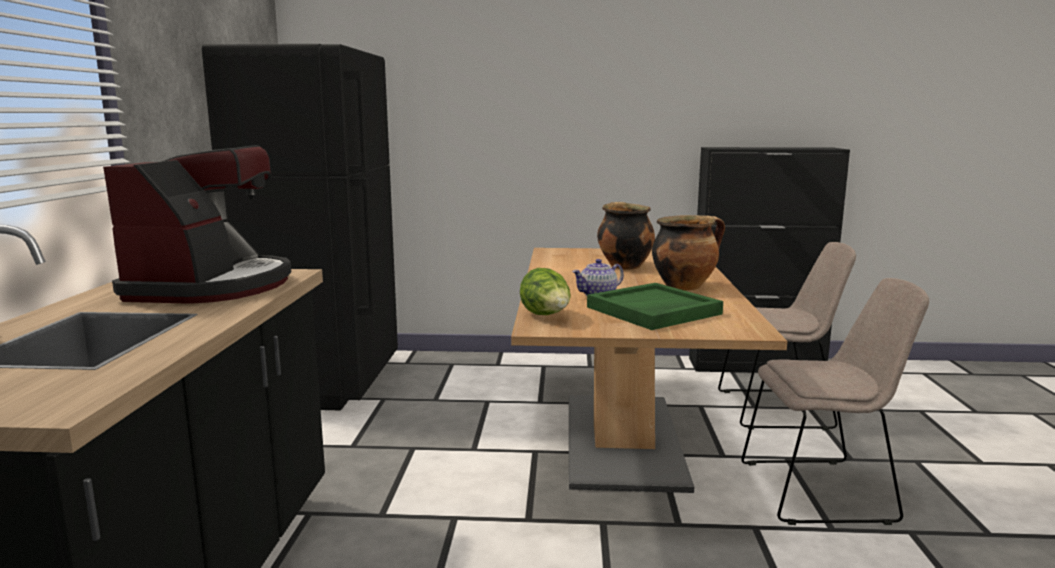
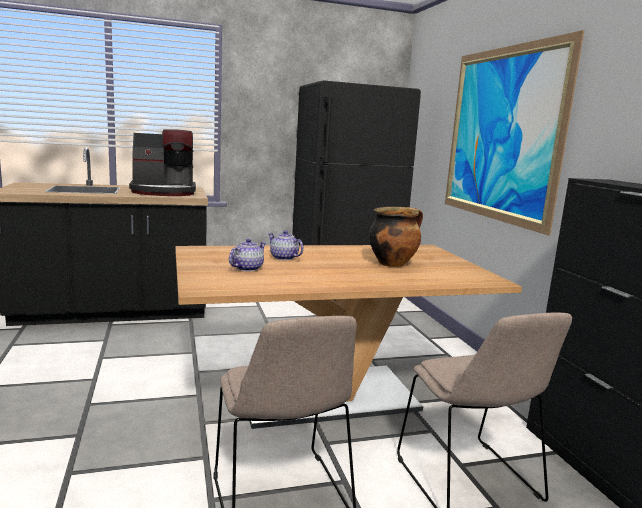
camera: 70 degrees right, 0 degrees up
lettuce [520,268,571,315] -> none
green tray [587,283,723,330] -> teapot [229,238,266,271]
cooking pot [652,215,725,291] -> none
none -> picture [445,30,584,236]

